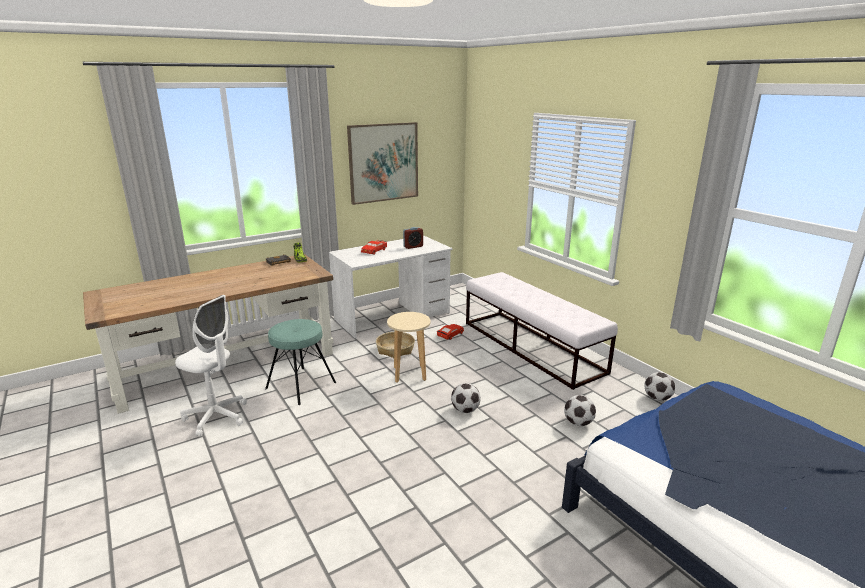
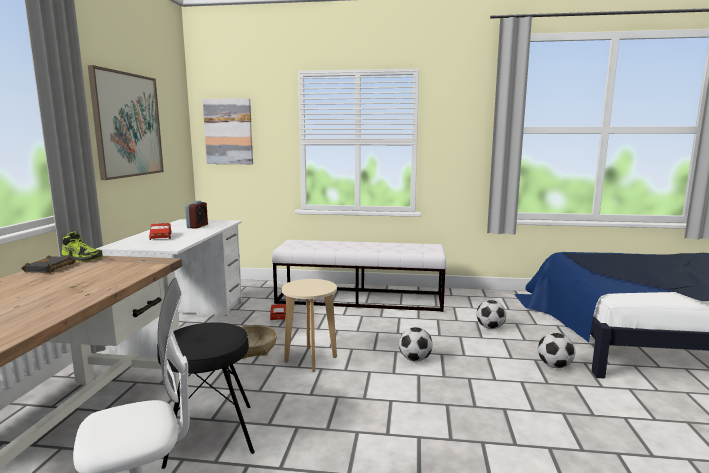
camera: 50 degrees left, 10 degrees down
turquoise stool [265,319,336,405] -> black stool [157,322,255,469]
football [645,372,675,401] -> football moved to [538,333,576,368]
none -> picture [203,98,253,164]

